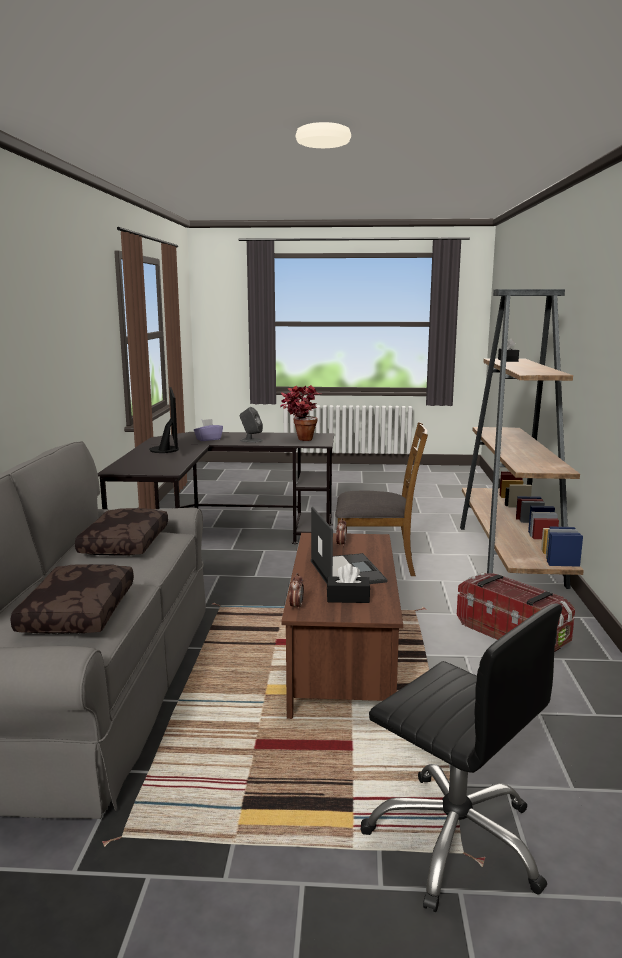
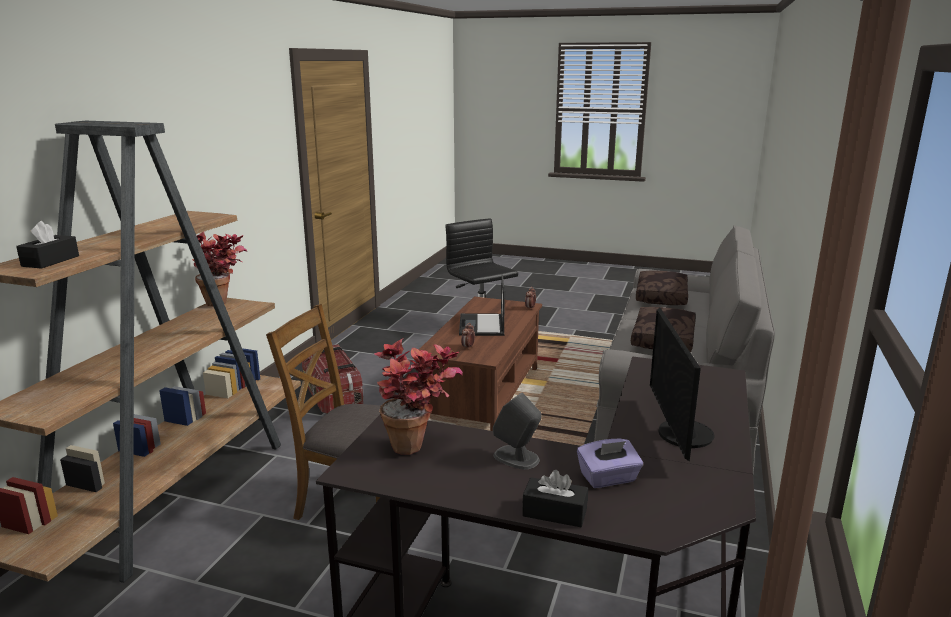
camera: 165 degrees left, 5 degrees up
black tissue box [327,564,370,603] -> black tissue box moved to [522,470,588,527]
none -> potted plant [192,232,247,306]

